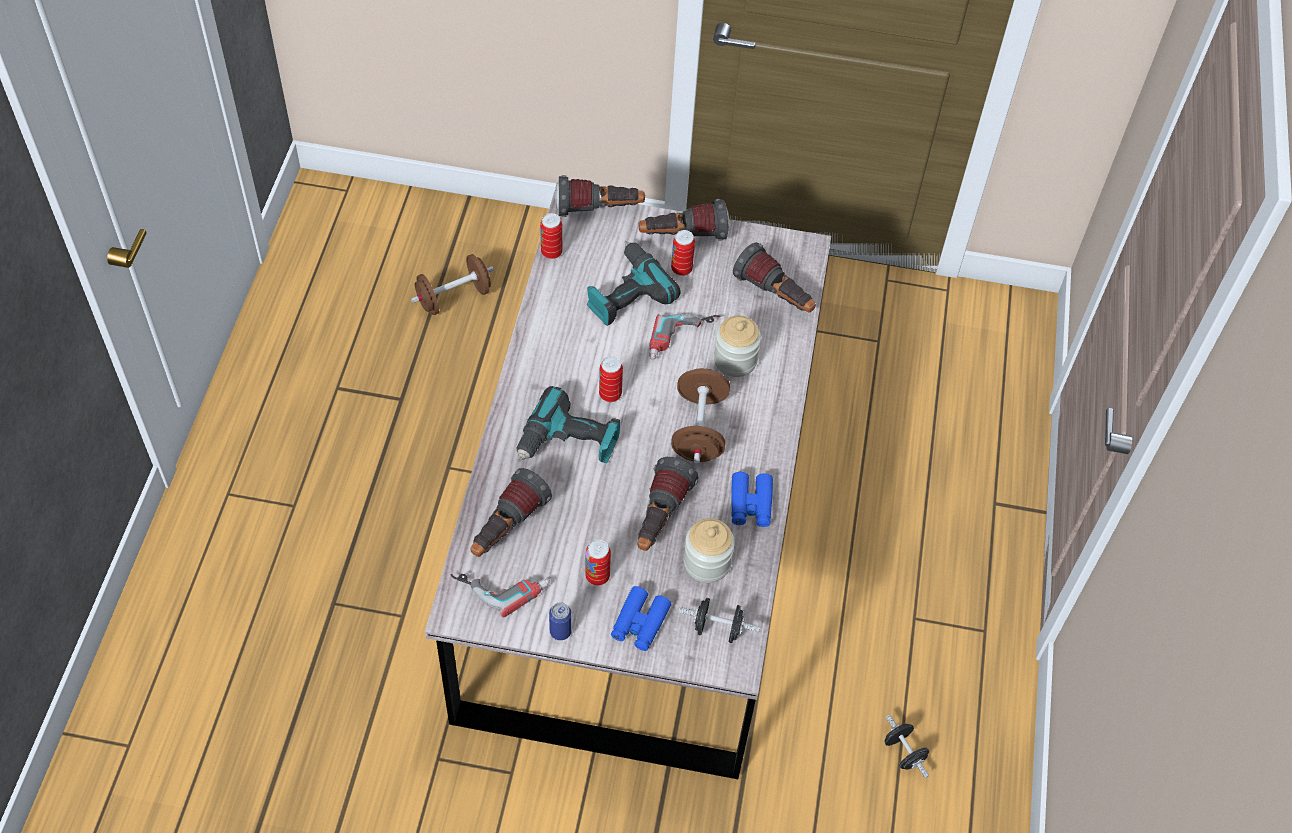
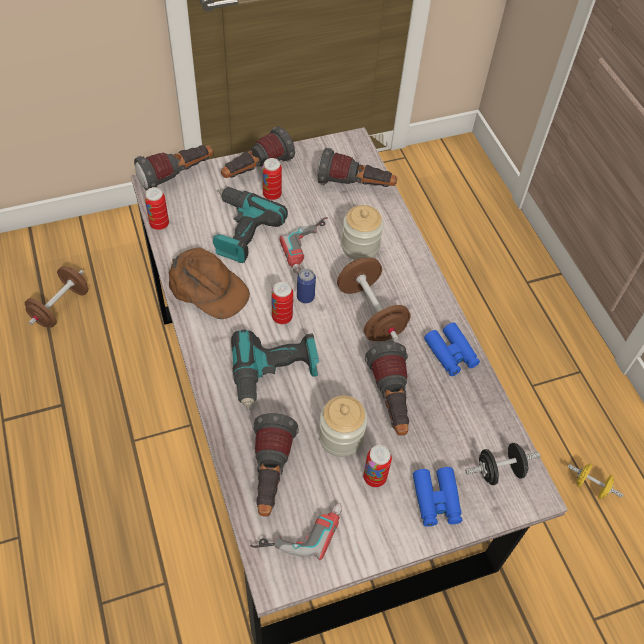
camera: 30 degrees left, 0 degrees up
can [549,602,572,640] -> can moved to [297,269,316,303]
jar [683,518,735,583] -> jar moved to [319,396,367,457]
black dumbbell [884,715,929,778] -> yellow dumbbell [568,463,624,499]
none -> brown cap [169,248,250,319]

